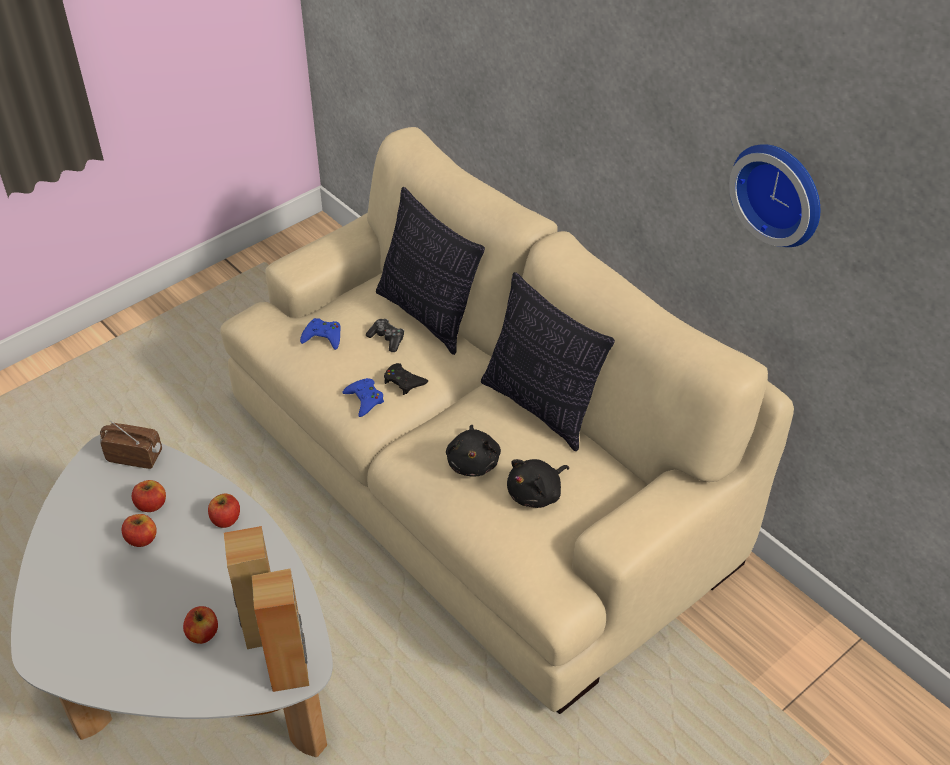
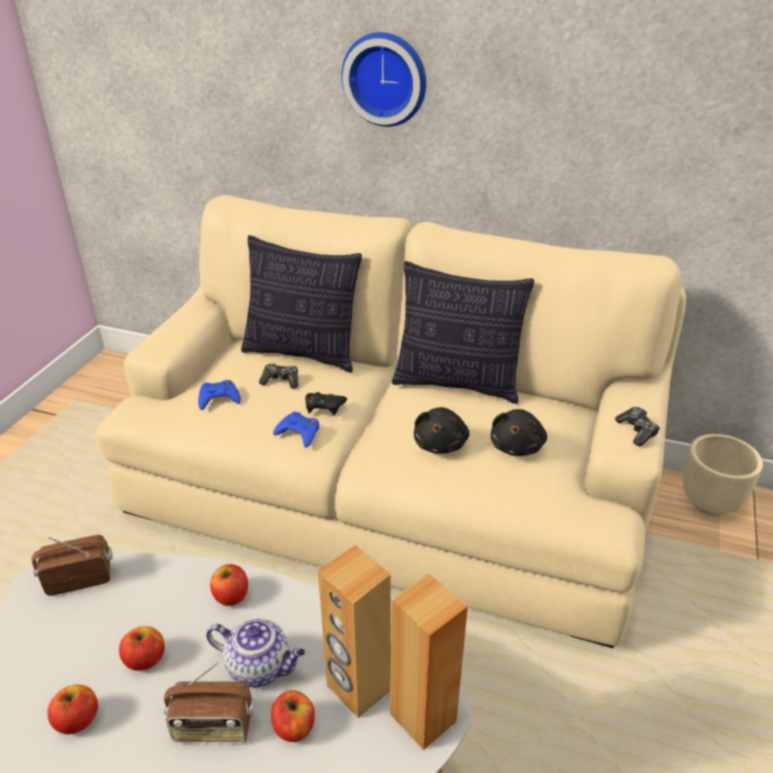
camera: 30 degrees left, 10 degrees down
apple [132,480,166,512] -> apple moved to [47,684,98,734]
black plush toy [446,425,501,477] -> black plush toy turned 45 degrees clockwise [414,407,469,454]
wall clock [729,144,820,247] -> wall clock moved to [342,32,426,127]
none -> radio [163,662,255,743]
none -> teapot [206,618,305,688]
none -> game controller [615,407,660,446]
none -> beige planter [683,434,763,516]

